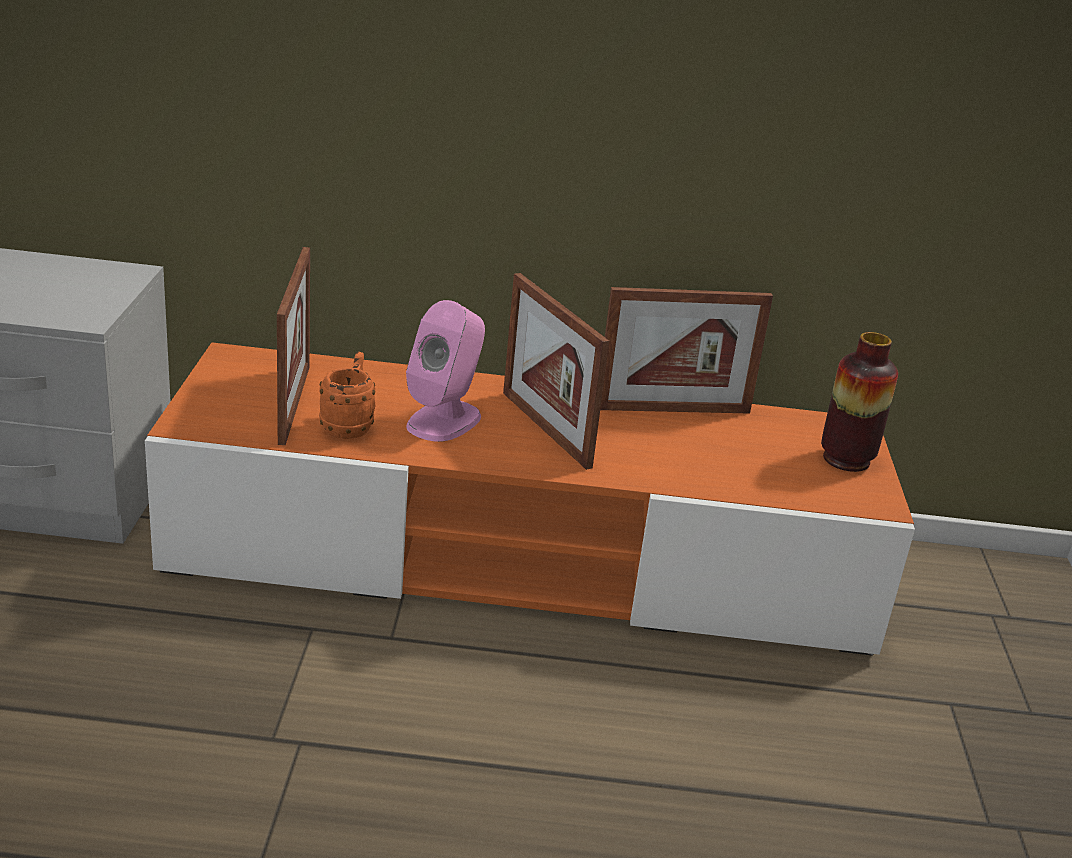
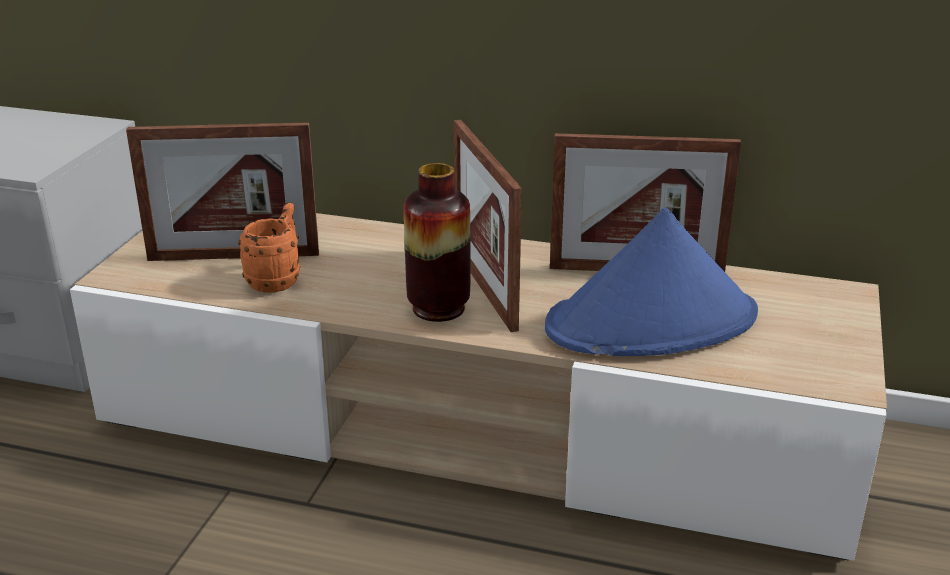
camera: 15 degrees right, 0 degrees up
orange tv stand [145,342,915,656] -> beige tv stand [70,213,887,561]
picture frame [277,247,310,445] -> picture frame turned 75 degrees clockwise [126,122,319,261]
pink speaker [406,300,485,442] -> none
vase [821,332,898,472] -> vase moved to [404,163,470,322]
none -> blue hat [545,208,758,356]

